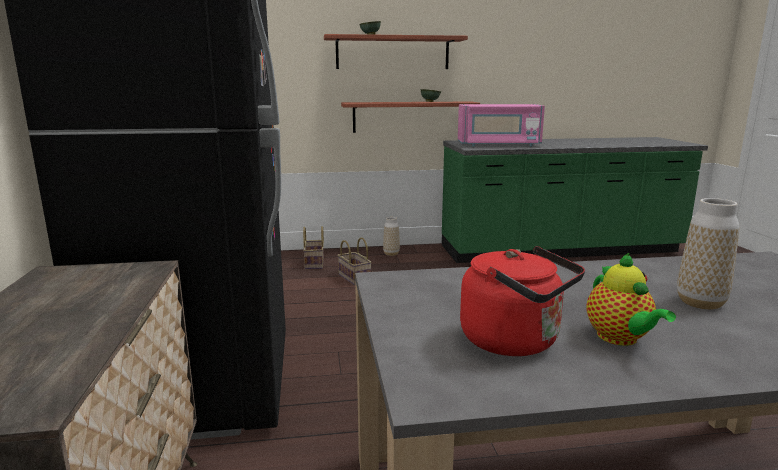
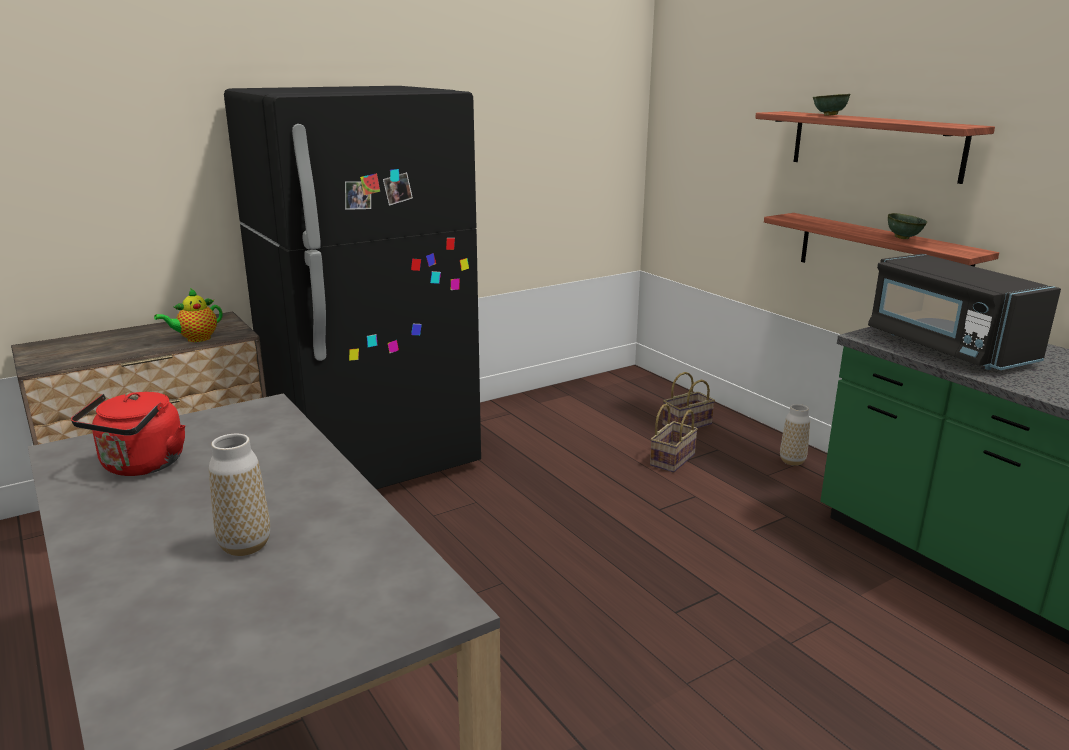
camera: 65 degrees right, 5 degrees up
pink microwave [458,104,545,147] -> black microwave [868,254,1061,370]
teapot [586,253,676,346] -> teapot moved to [154,288,222,342]

